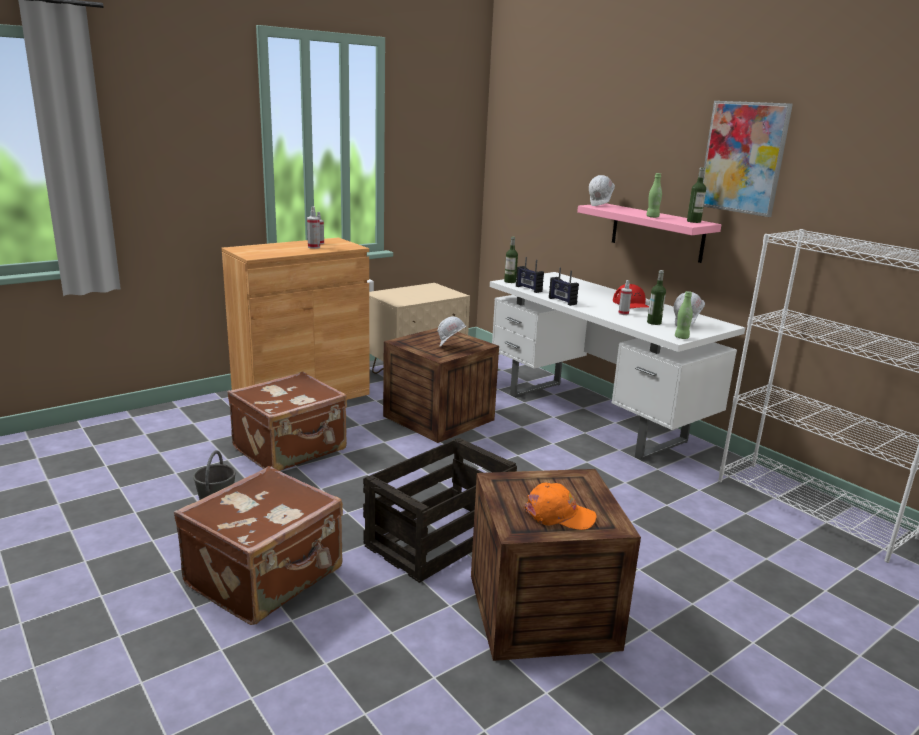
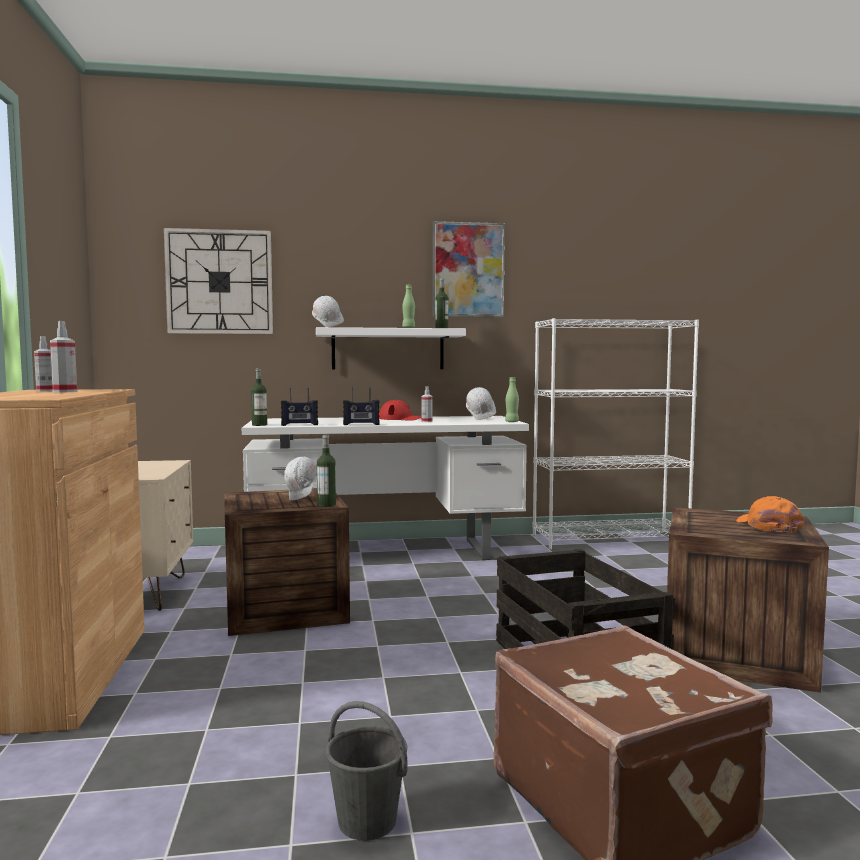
camera: 60 degrees left, 15 degrees down
brown suitcase [227,372,347,471] -> none
orange cap [524,483,597,530] -> orange cap turned 45 degrees counterclockwise [736,496,804,532]
pink shelf [577,203,722,263] -> white shelf [316,327,466,369]
bottle [647,270,666,325] -> bottle moved to [317,435,336,507]
none -> wall clock [164,228,273,334]

